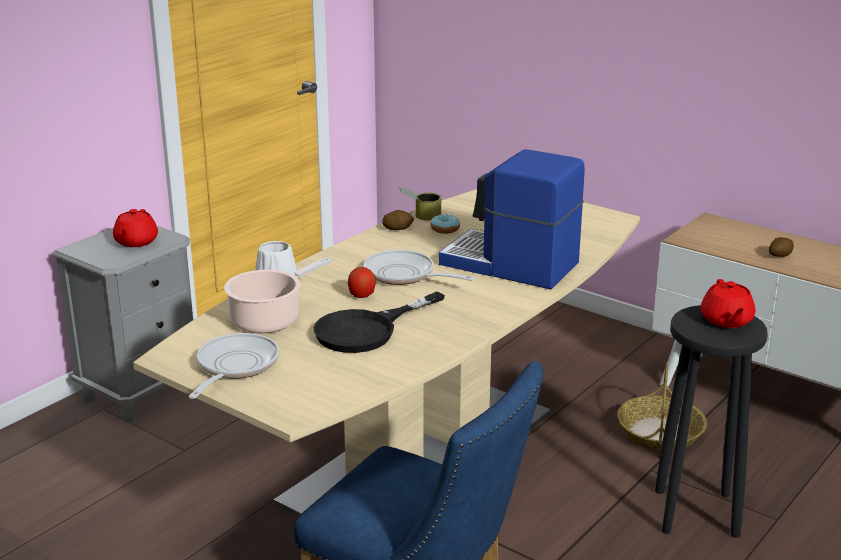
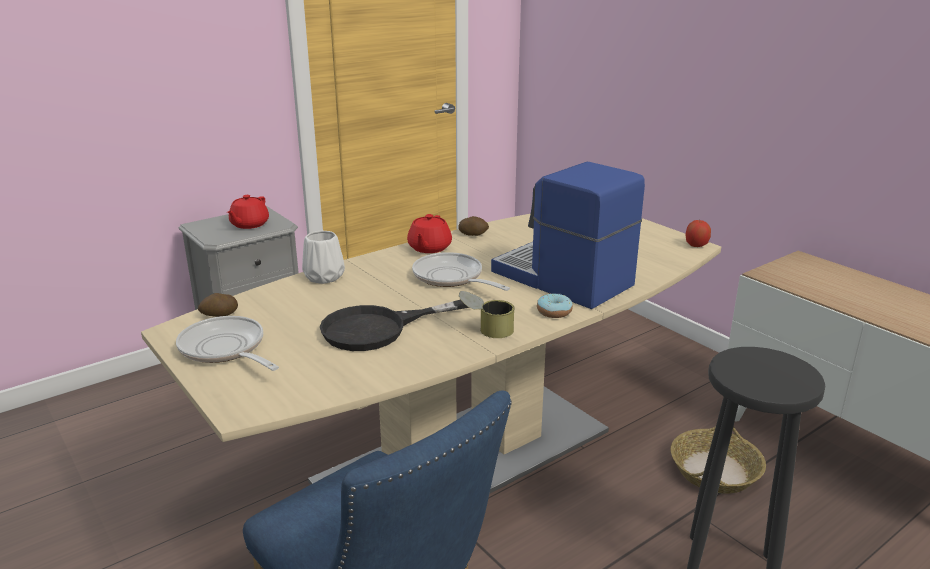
camera: 15 degrees right, 0 degrees up
frying pan [188,333,279,399] -> frying pan turned 75 degrees counterclockwise [176,316,279,371]
cooking pot [224,258,332,333] -> none
apple [348,267,376,298] -> apple moved to [685,220,711,247]
can [399,187,442,221] -> can moved to [458,291,515,338]
donut [430,214,460,234] -> donut moved to [537,293,573,318]
red teapot [701,279,755,328] -> red teapot moved to [407,214,452,253]
potato [769,237,794,257] -> potato moved to [198,293,238,317]

